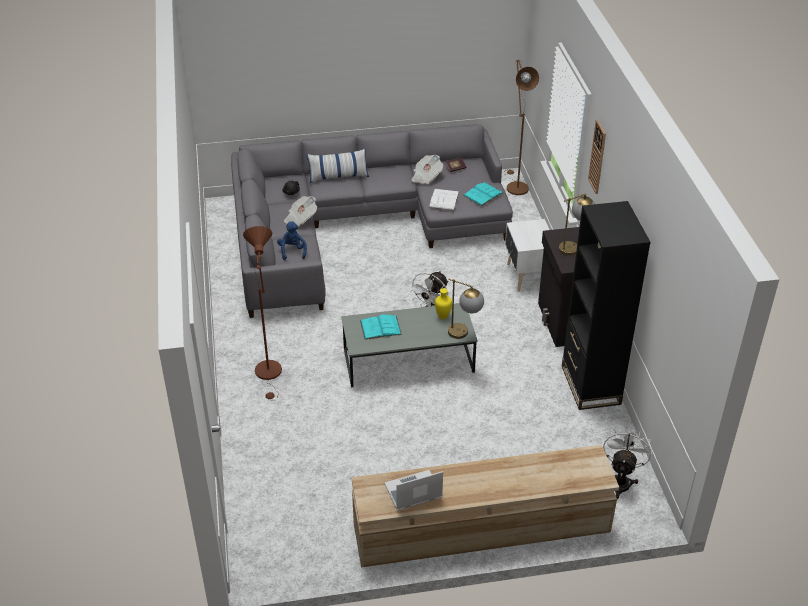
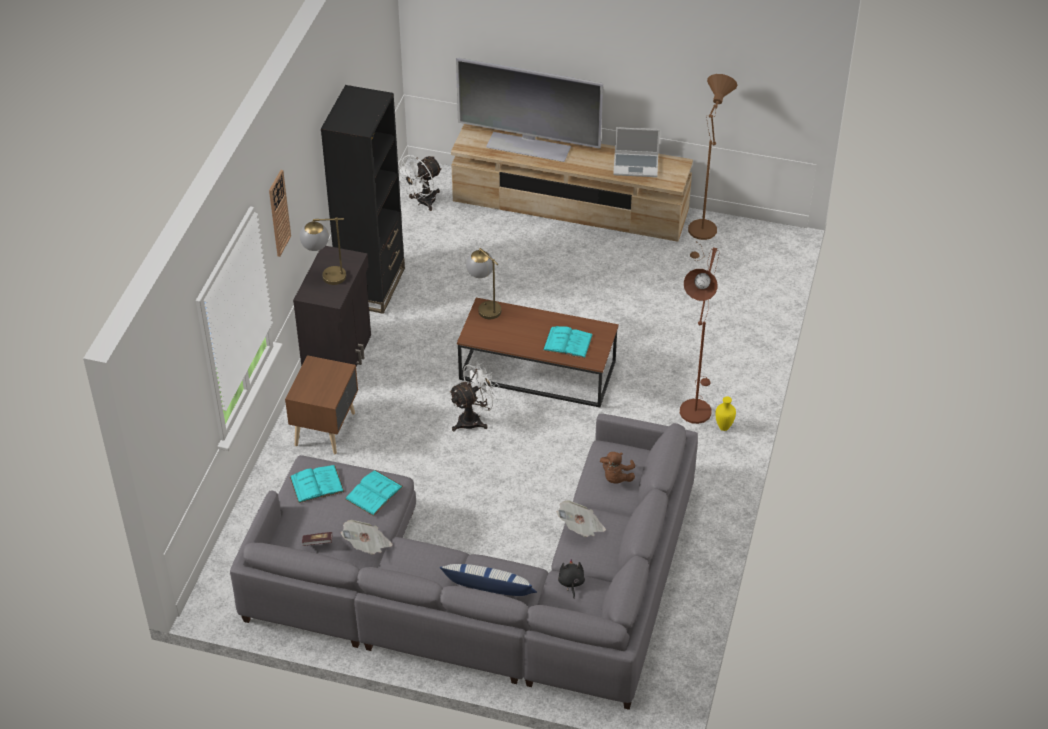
camera: 155 degrees left, 5 degrees up
blue plush toy [277,221,307,260] -> brown plush toy [600,452,635,484]
grey coffee table [341,303,478,387] -> brown coffee table [457,298,619,407]
white book [429,189,459,210] -> turquoise book [345,470,404,516]
yellow vase [435,288,452,319] -> yellow vase moved to [715,397,736,431]
white nightstand [505,219,549,292] -> brown nightstand [285,355,358,454]
brown floor lamp [507,60,539,195] -> brown floor lamp moved to [688,74,737,261]
none -> television [456,58,603,162]

